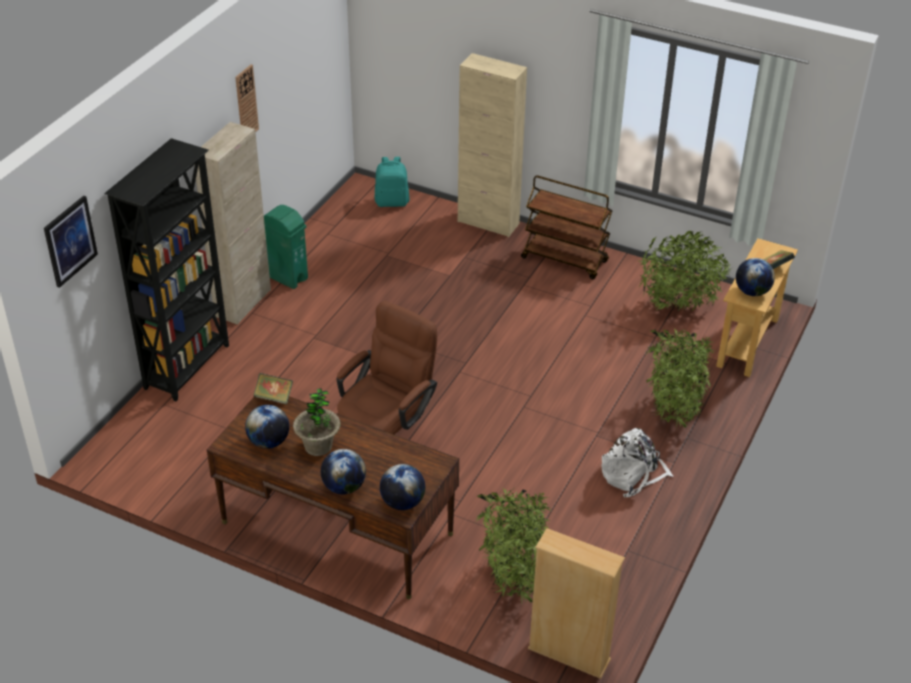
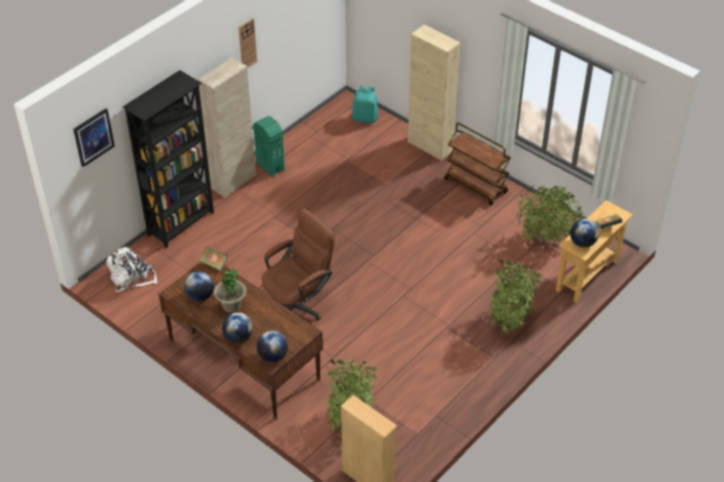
camera: 15 degrees right, 5 degrees up
white backpack [601,428,673,497] -> white backpack moved to [107,247,157,292]

